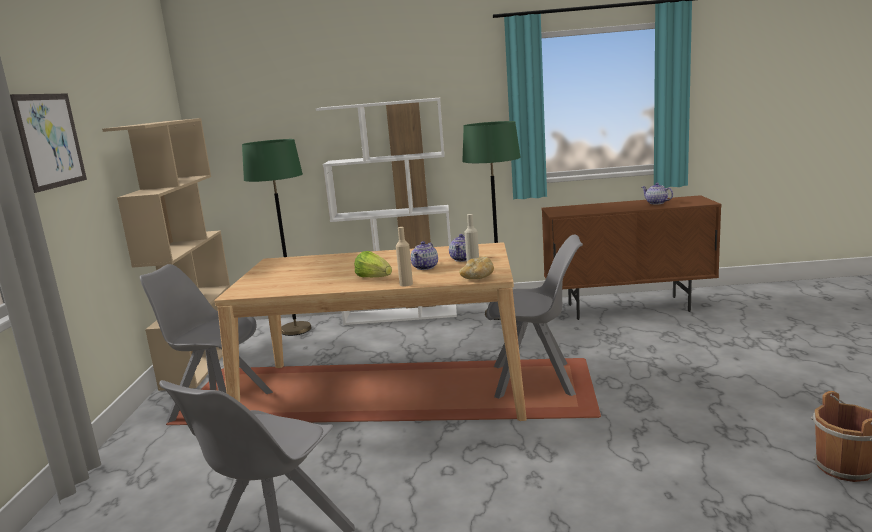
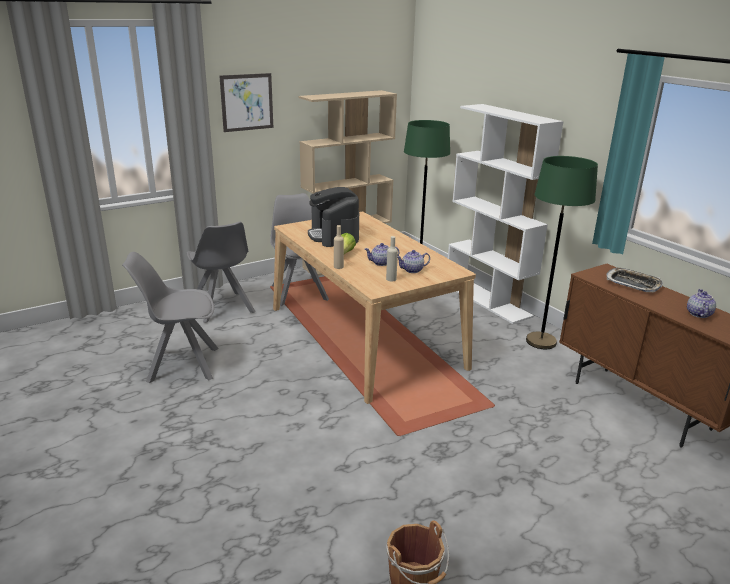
camera: 55 degrees right, 10 degrees up
bread [459,257,494,279] -> none
grey chair [486,235,583,398] -> grey chair moved to [187,222,255,323]
none -> coffee machine [308,187,359,247]
none -> tray [606,268,663,292]

